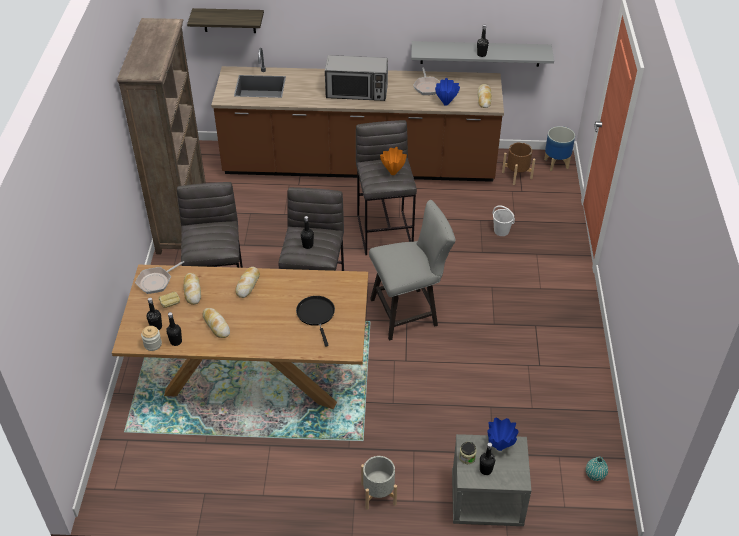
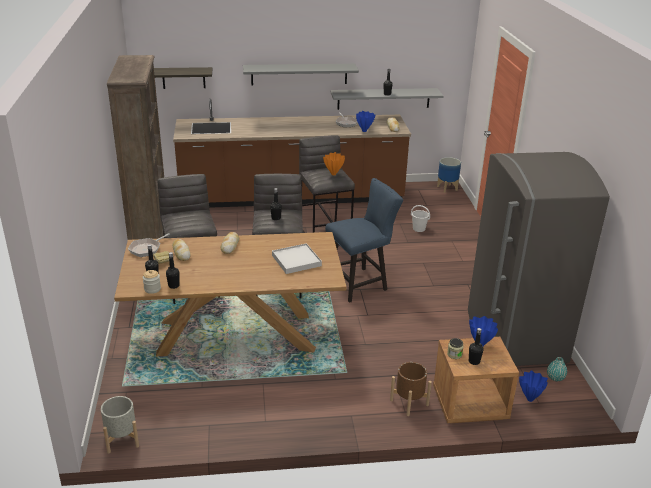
camera: 10 degrees left, 15 degrees down
bread [203,308,230,338] -> none
black frying pan [296,296,335,347] -> white tray [272,243,322,274]
microwave [325,55,388,101] -> none
grey planter [361,456,397,510] -> grey planter moved to [101,396,139,454]
grey chair [369,200,455,341] -> blue chair [325,178,403,303]
grey nightstand [452,434,531,526] -> brown nightstand [433,337,519,423]
brown planter [502,142,536,185] -> brown planter moved to [390,362,432,416]
none -> grey shelf [243,64,359,86]
none -> grey fridge [468,152,610,366]
none -> blue vase [519,370,548,402]

